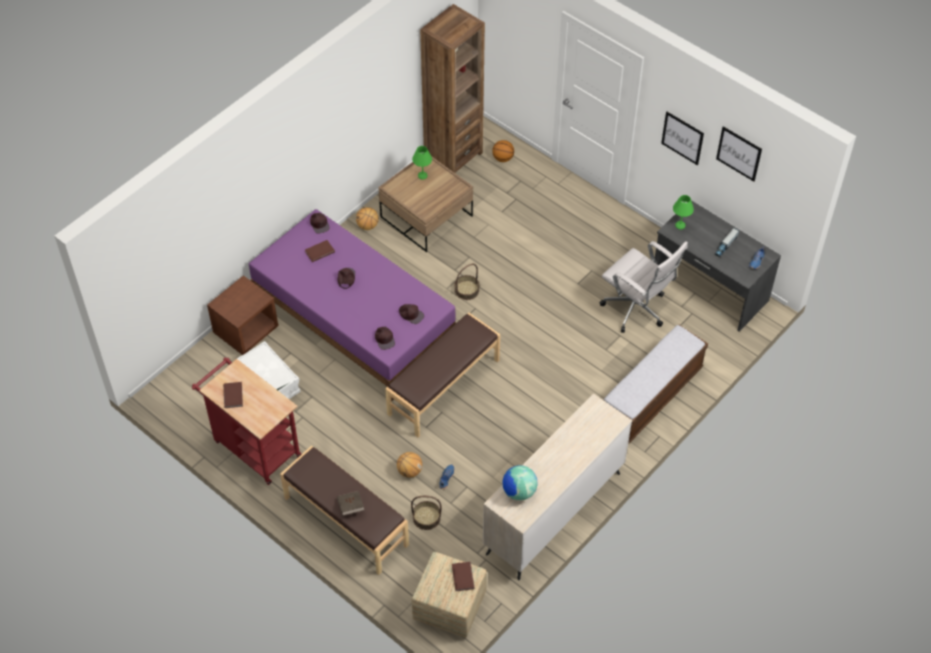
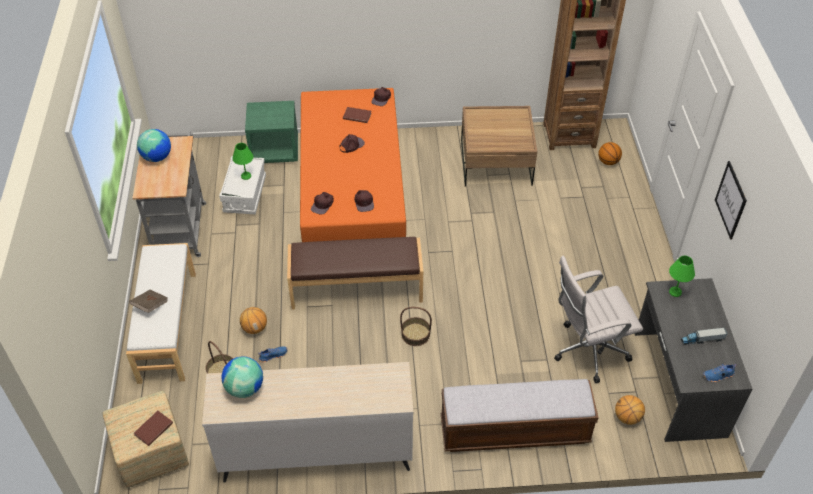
camera: 45 degrees right, 5 degrees down
red cart [192,357,301,485] -> grey cart [133,131,206,257]
brown nightstand [207,275,279,355] -> green nightstand [245,101,298,163]
brown book [224,382,243,408] -> globe [137,129,171,162]
purple bed [249,209,456,402] -> orange bed [300,88,406,242]
brown bench [280,445,409,575] -> white bench [126,243,196,384]
basketball [356,207,379,230] -> basketball moved to [615,395,645,425]
green table lamp [412,146,432,180] -> green table lamp moved to [232,143,253,180]
basket [454,264,479,300] -> basket moved to [400,307,432,346]
white office chair [600,241,688,333] -> white office chair turned 75 degrees clockwise [554,256,643,383]
picture [716,126,762,182] -> none

